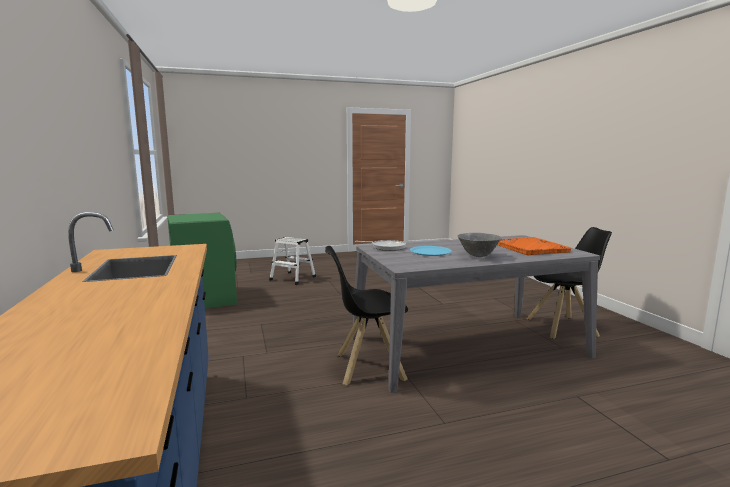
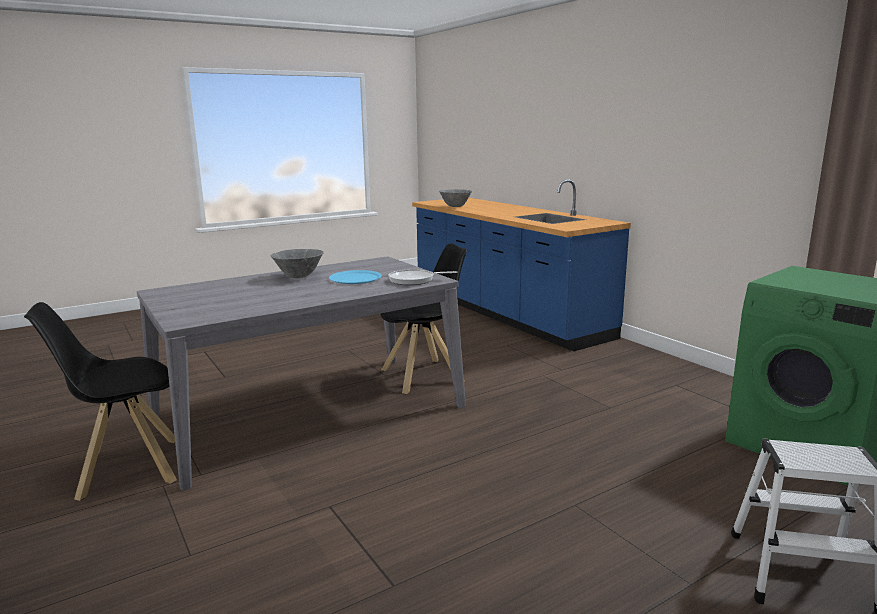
camera: 165 degrees right, 5 degrees up
orange tray [497,237,571,255] -> none
none -> grey bowl [439,189,472,207]

